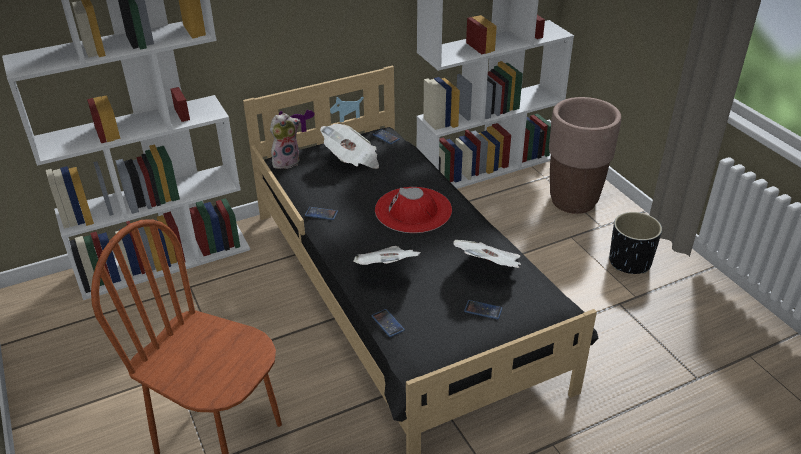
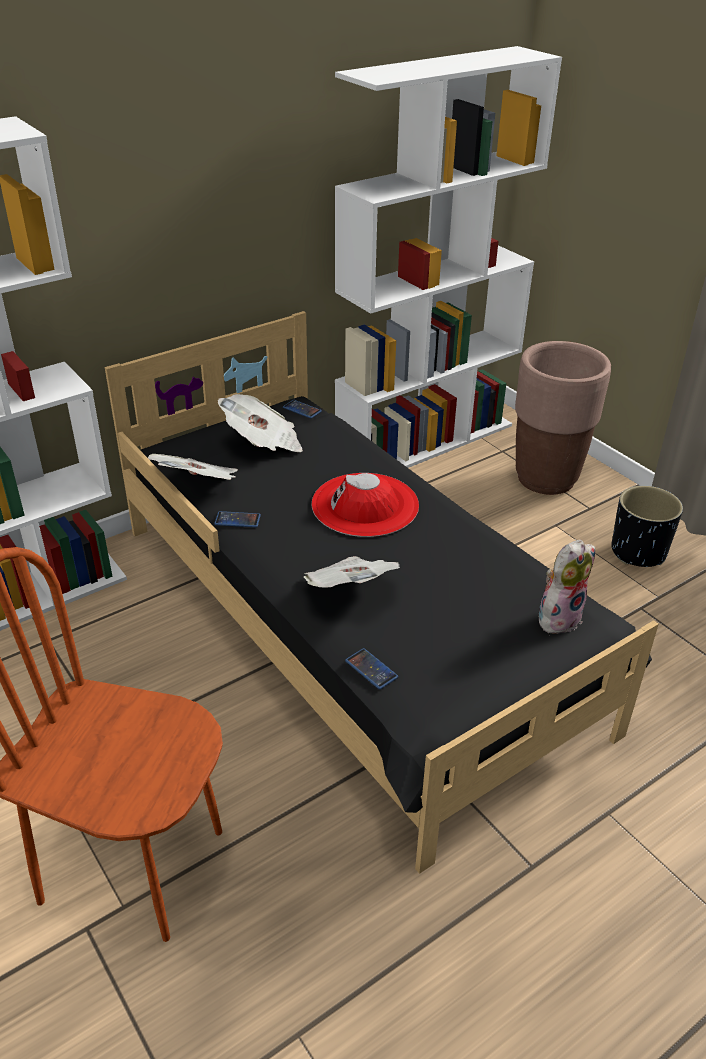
camera: 10 degrees left, 0 degrees up
plush toy [270,113,300,169] -> plush toy moved to [538,539,595,636]
newspaper [453,240,521,268] -> newspaper moved to [148,454,238,480]
phone [464,300,502,320] -> none

